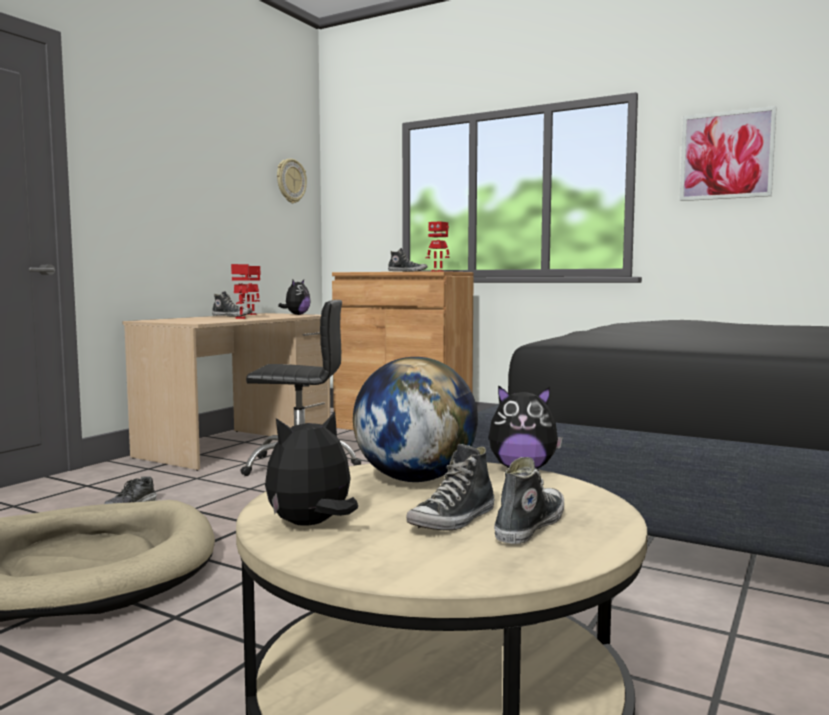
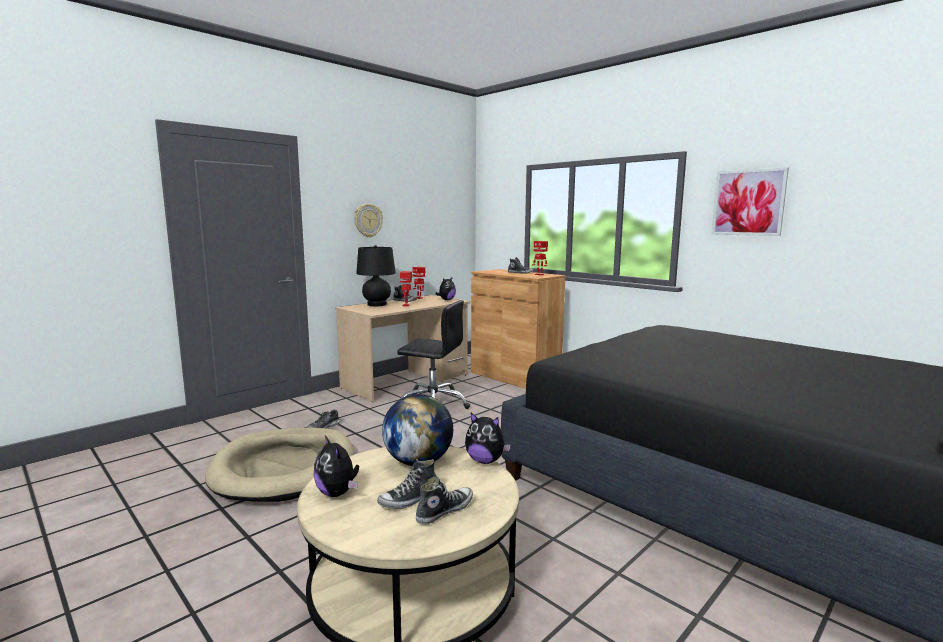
camera: 15 degrees right, 5 degrees up
plush toy [265,411,358,526] -> plush toy turned 105 degrees counterclockwise [313,436,359,497]
wall clock [277,159,307,203] -> wall clock moved to [354,204,383,238]
none -> black table lamp [356,245,396,306]

